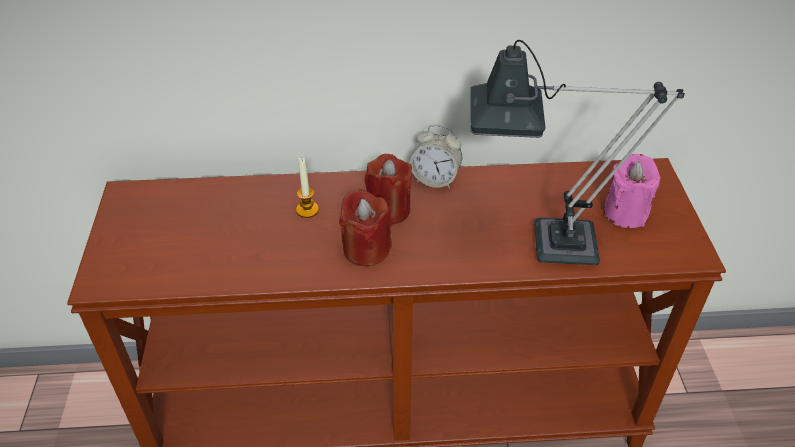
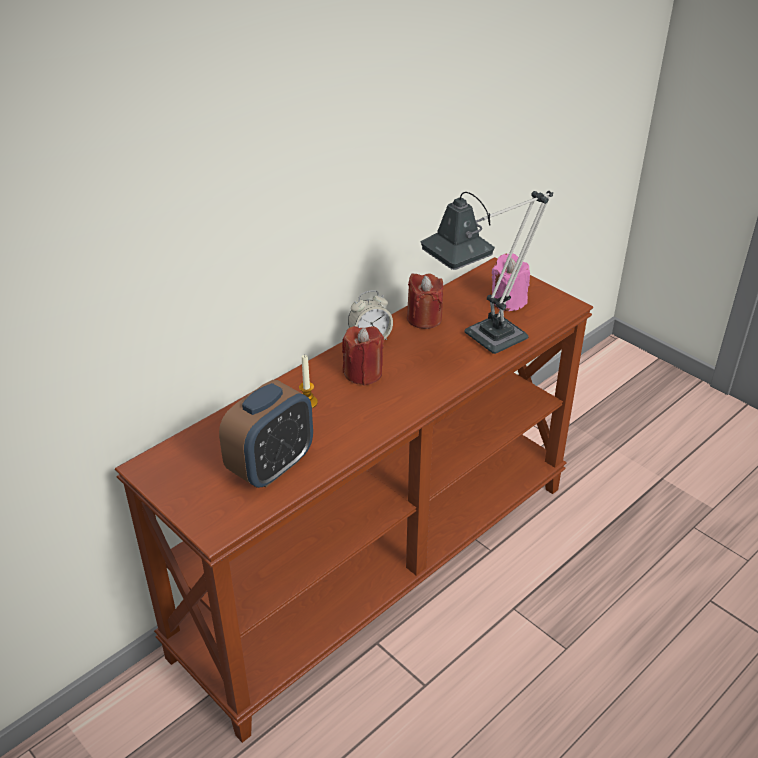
camera: 40 degrees left, 5 degrees down
red candle [339,189,392,266] -> red candle moved to [407,273,443,329]
none -> alarm clock [219,380,313,488]

